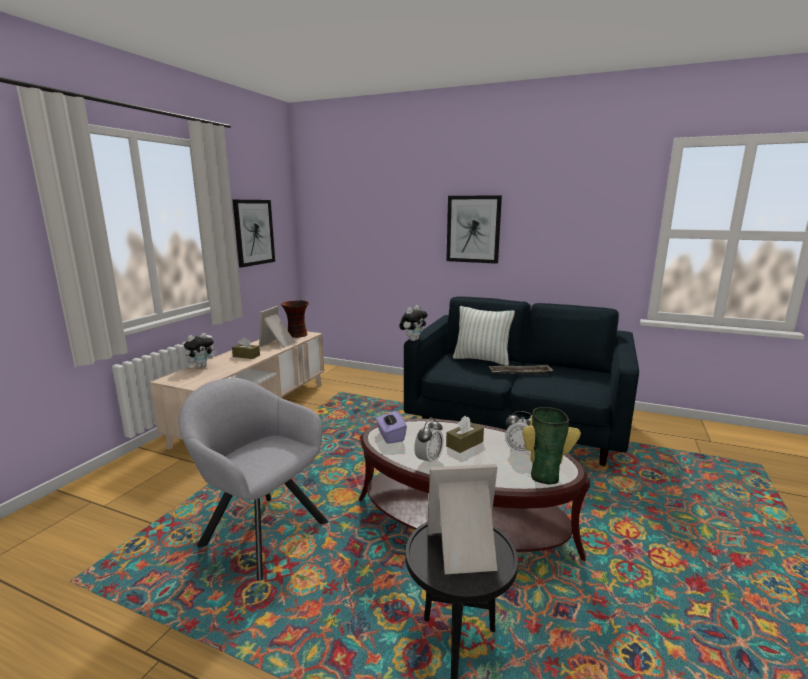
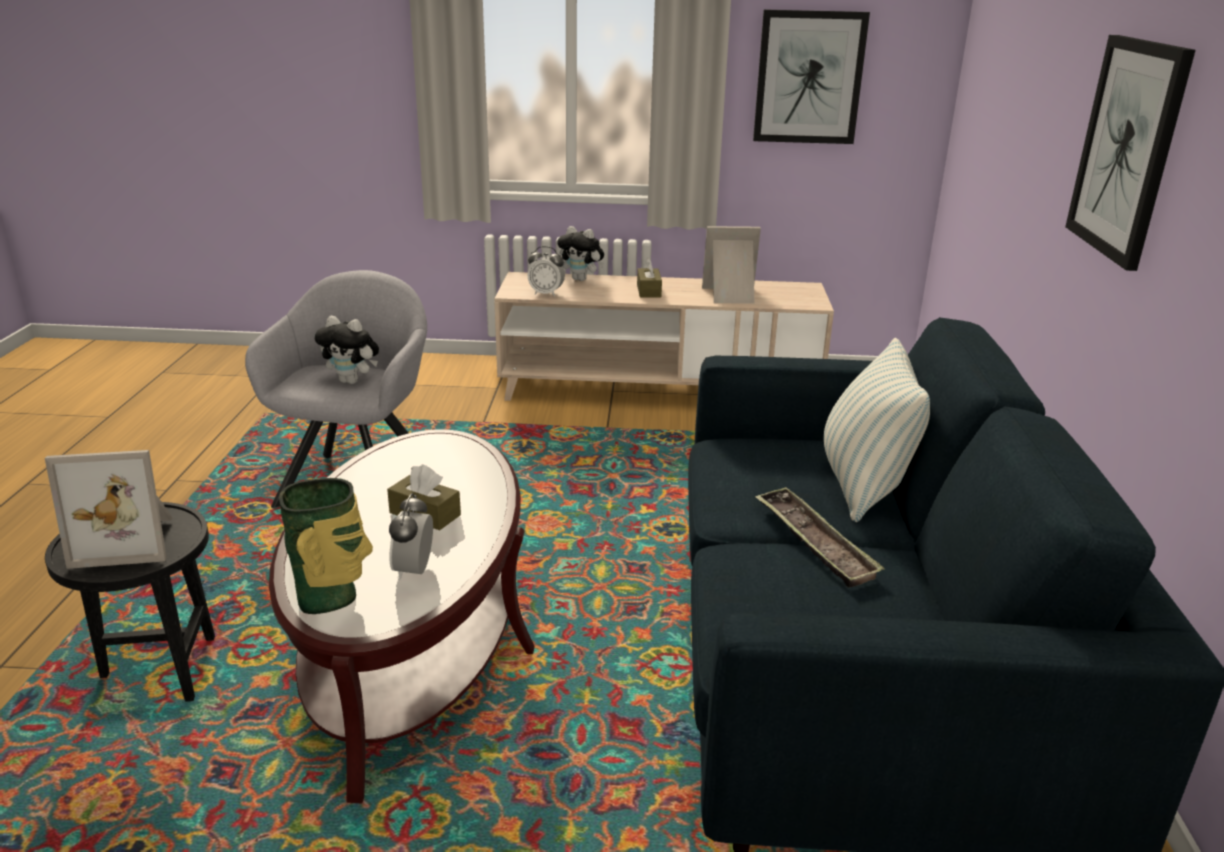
camera: 70 degrees right, 10 degrees up
vase [281,300,309,338] -> none
purple tissue box [376,411,407,444] -> none
plush toy [399,305,428,341] -> plush toy moved to [315,316,379,384]
alarm clock [414,418,444,466] -> alarm clock moved to [528,246,565,297]
picture frame [427,464,498,574] -> picture frame turned 105 degrees clockwise [45,450,173,569]

